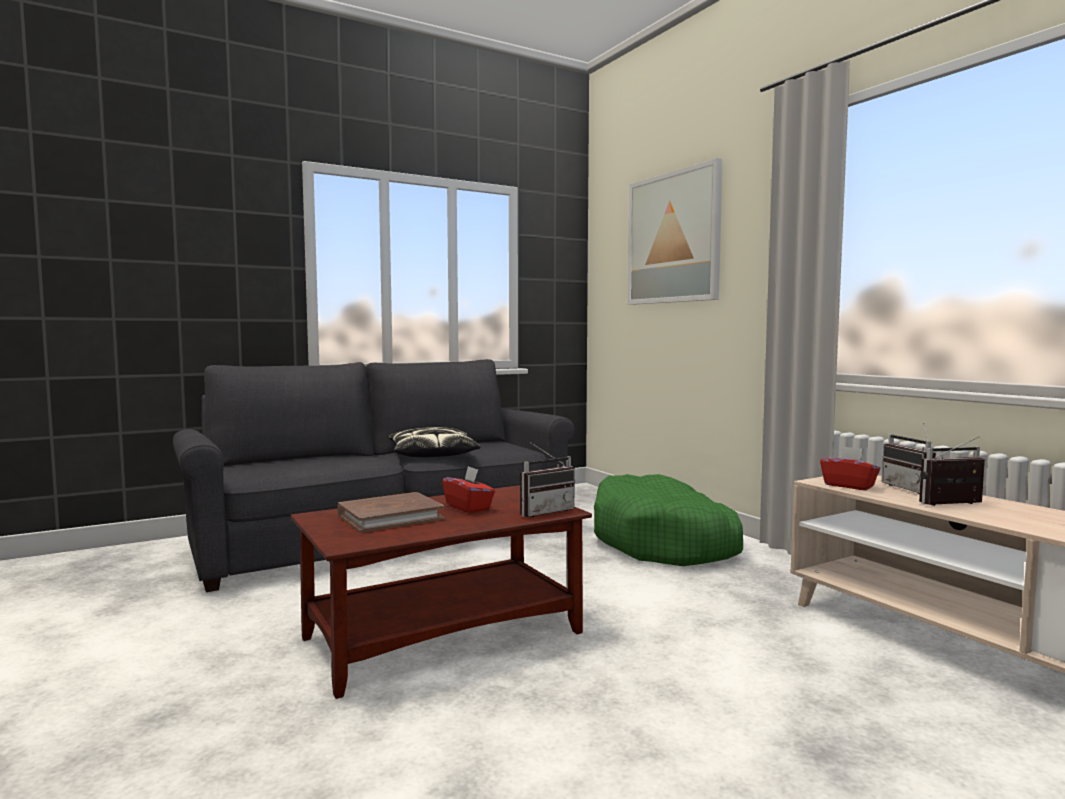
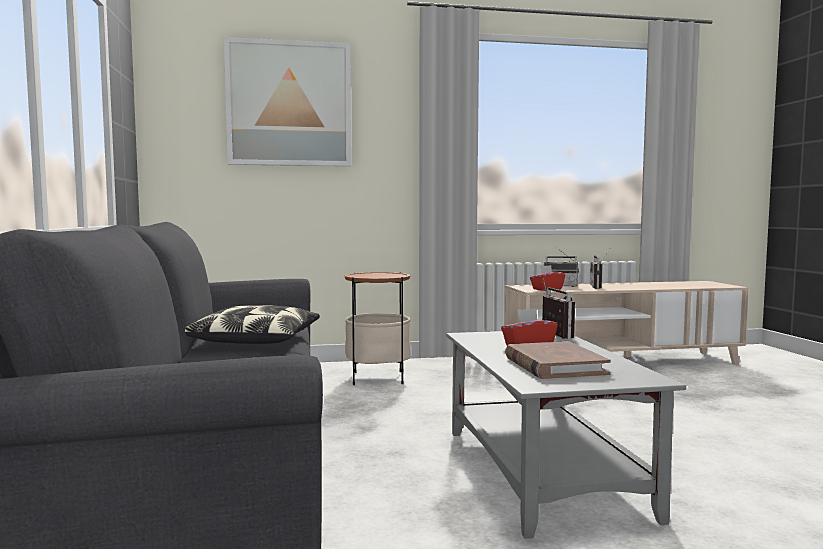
camera: 70 degrees left, 0 degrees up
brown coffee table [291,485,592,699] -> grey coffee table [446,331,686,539]
green dog bed [594,474,743,566] -> side table [345,272,411,385]

